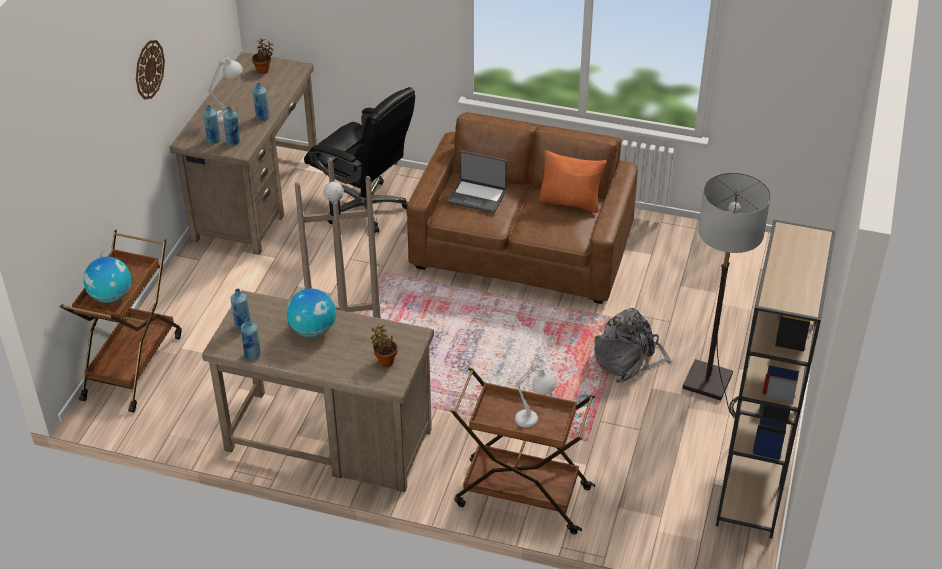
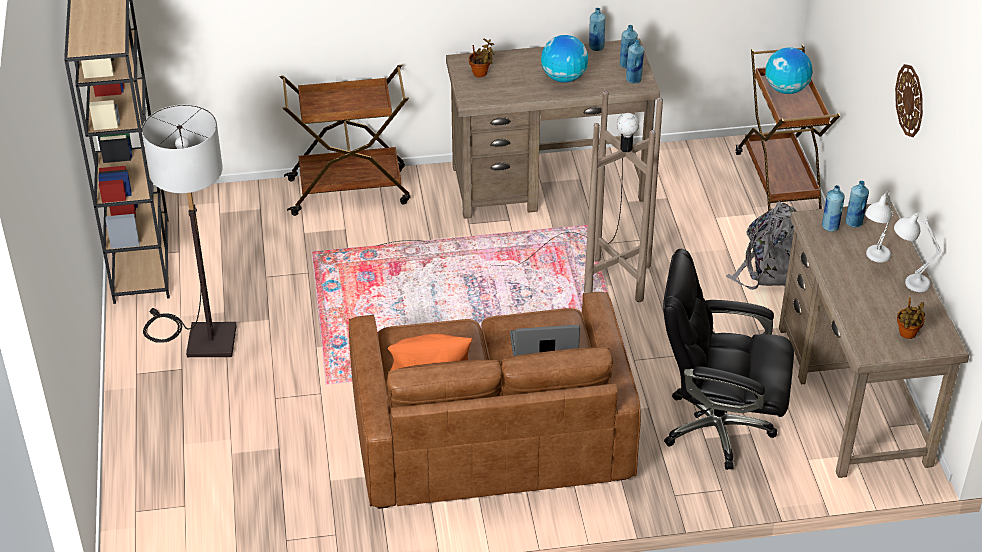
camera: 155 degrees right, 0 degrees up
blue bottle [252,83,270,121] -> blue bottle moved to [626,39,644,84]
white table lamp [515,364,557,428] -> white table lamp moved to [894,213,942,292]
grey backpack [594,308,672,383] -> grey backpack moved to [726,201,796,290]

